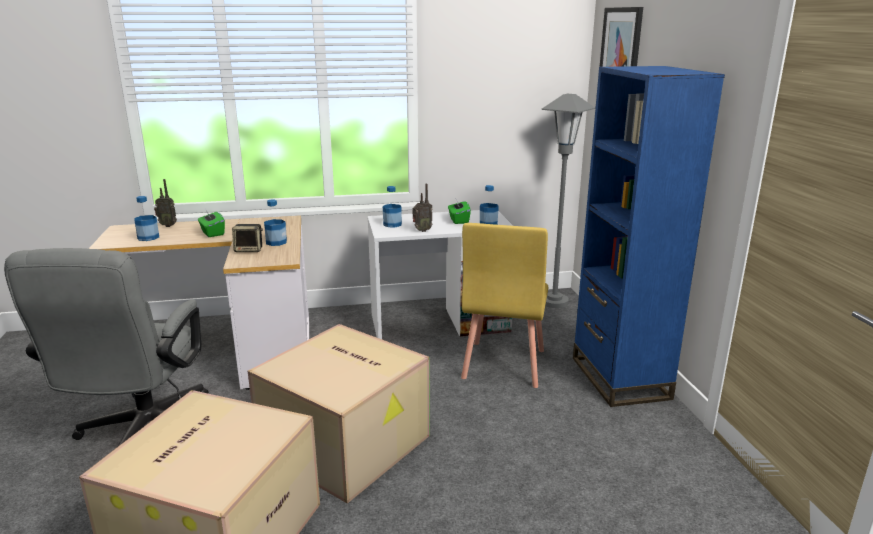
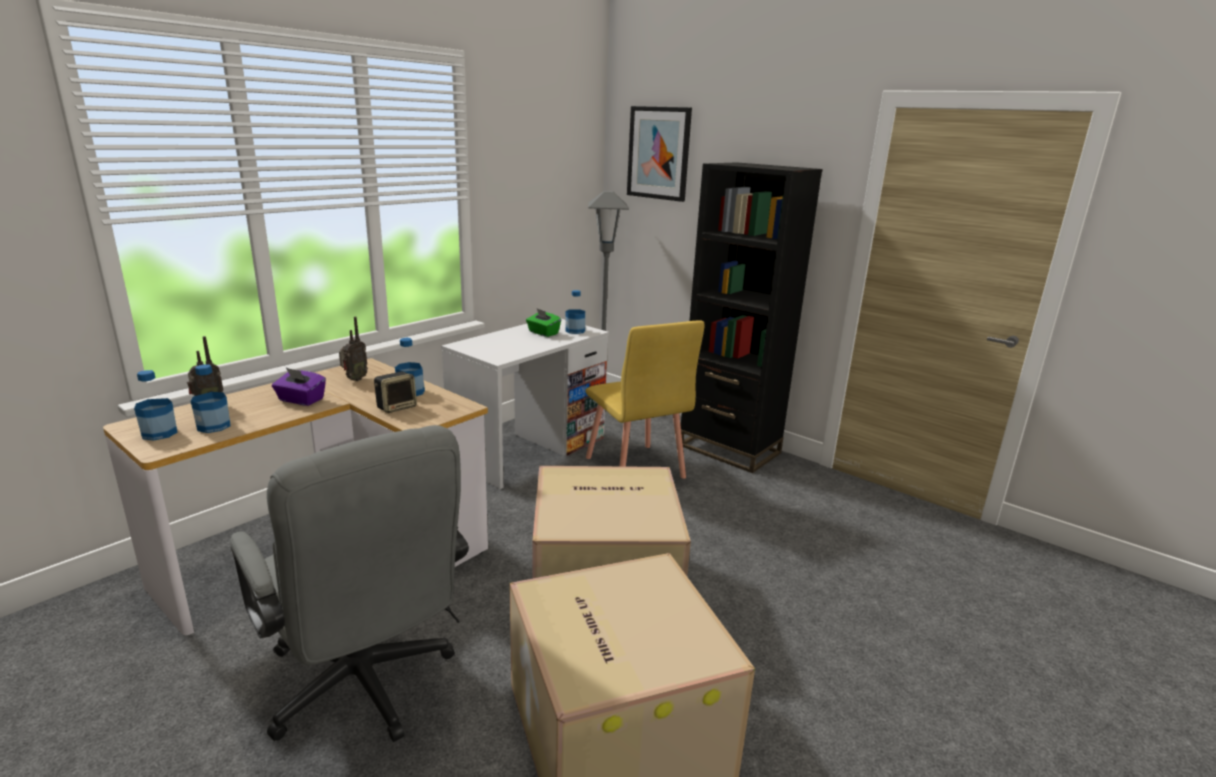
camera: 40 degrees left, 0 degrees up
green tissue box [198,212,225,237] -> purple tissue box [272,368,326,406]
bottle [383,186,402,227] -> bottle moved to [134,370,178,441]
radio [413,184,432,232] -> radio moved to [339,316,368,381]
blue bookcase [573,66,725,407] -> black bookcase [681,162,822,473]

